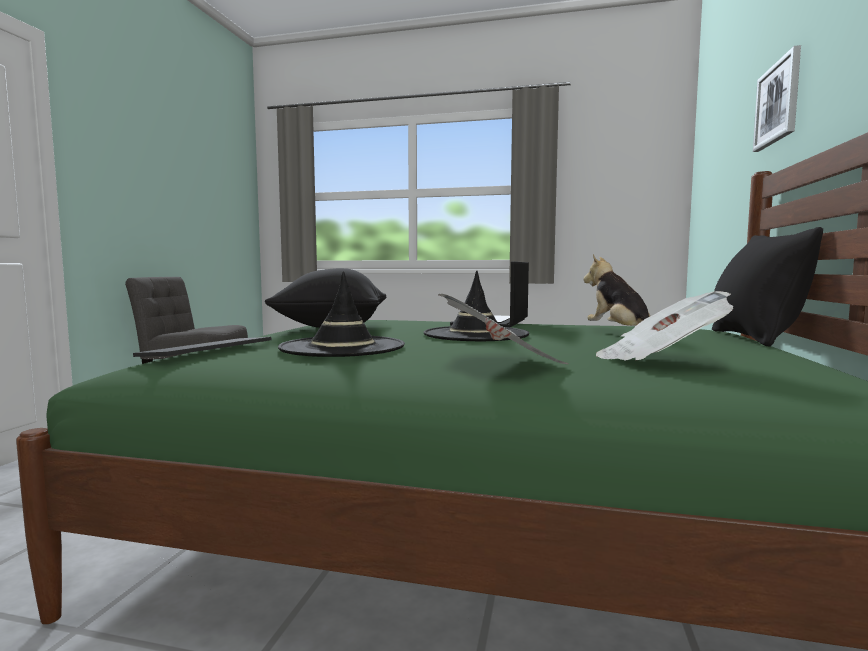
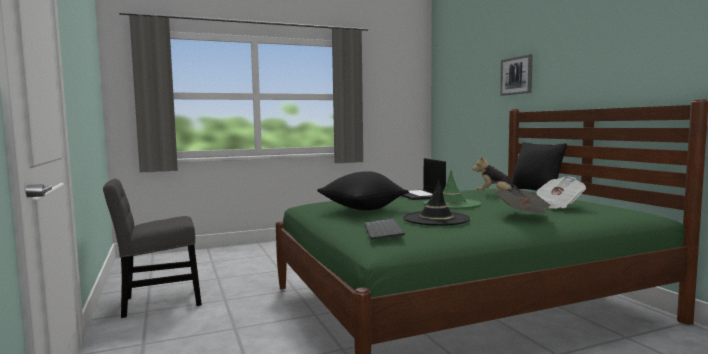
camera: 35 degrees left, 0 degrees up
black hat [424,271,529,341] -> green hat [424,170,481,209]

